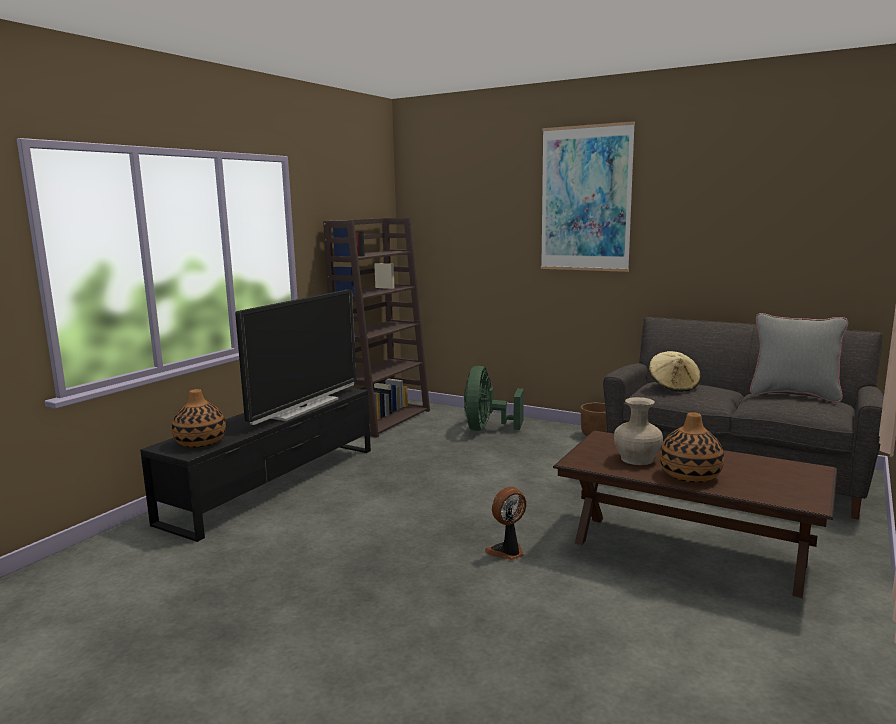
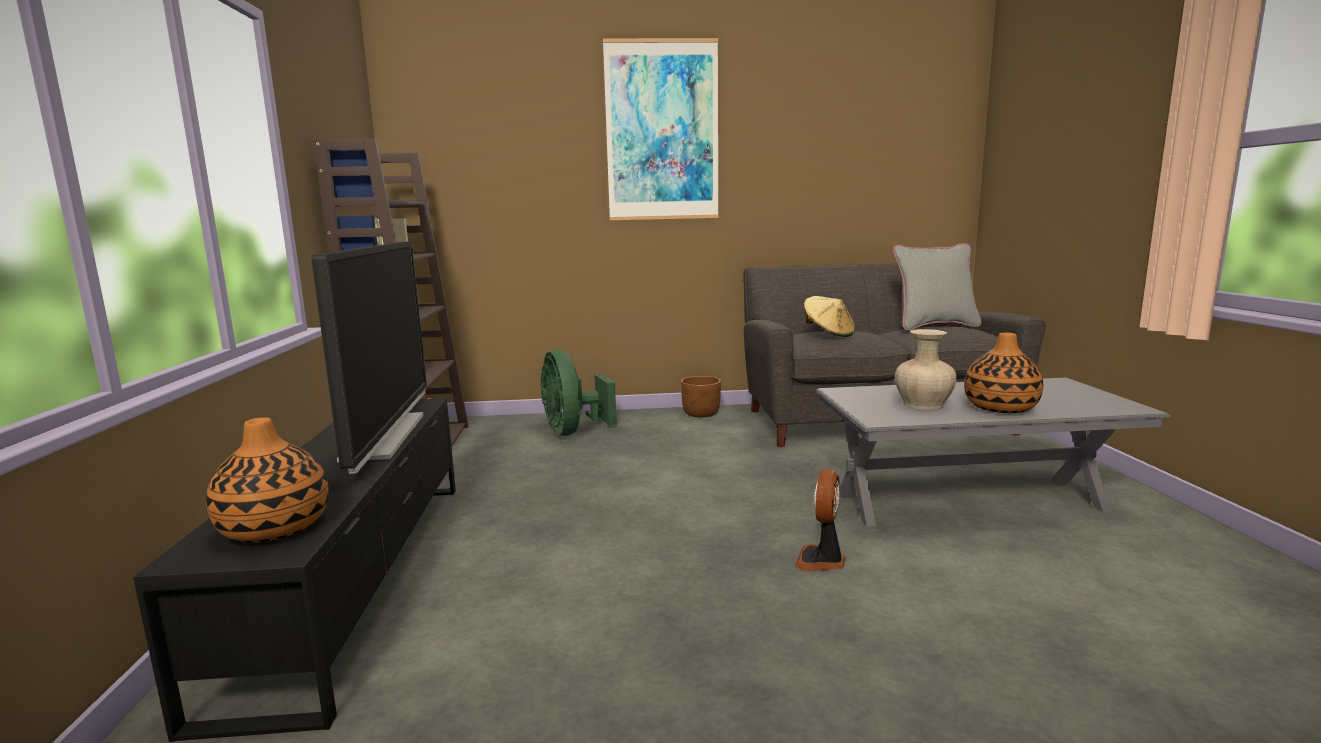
camera: 35 degrees left, 0 degrees up
brown coffee table [553,430,837,598] -> grey coffee table [816,378,1171,527]

